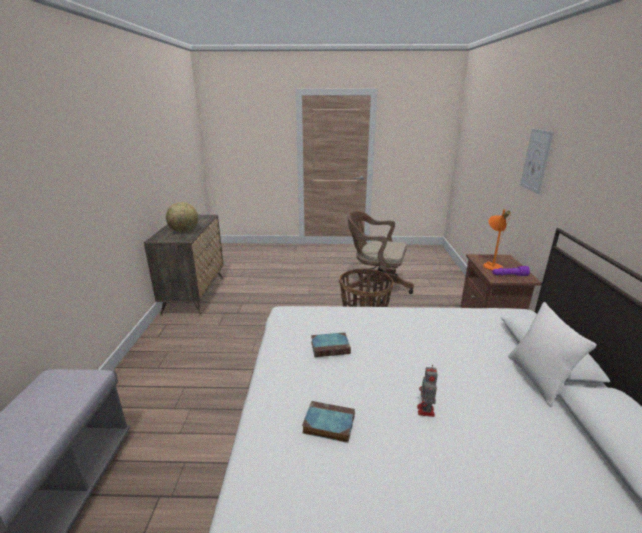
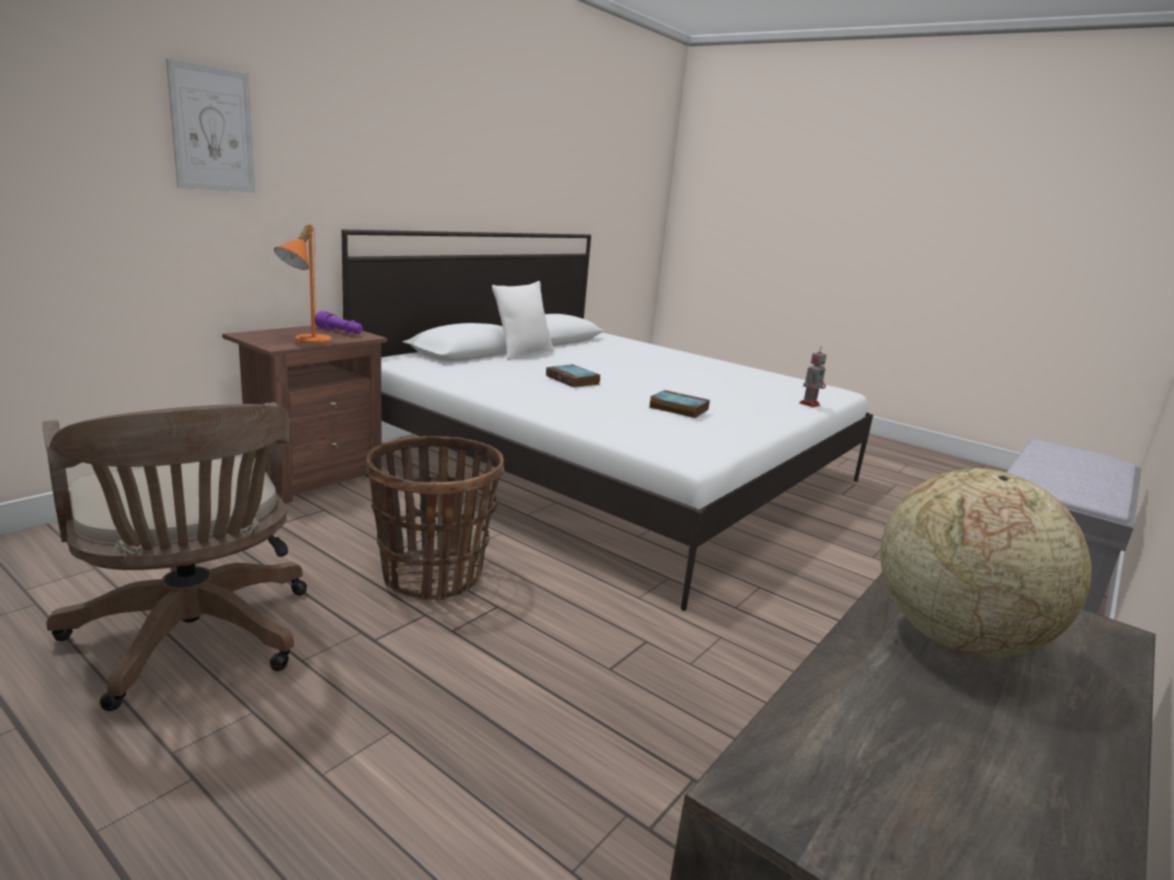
camera: 145 degrees left, 5 degrees down
book [302,401,355,443] -> book moved to [546,364,600,387]
toy robot [417,364,438,417] -> toy robot moved to [799,346,827,407]

